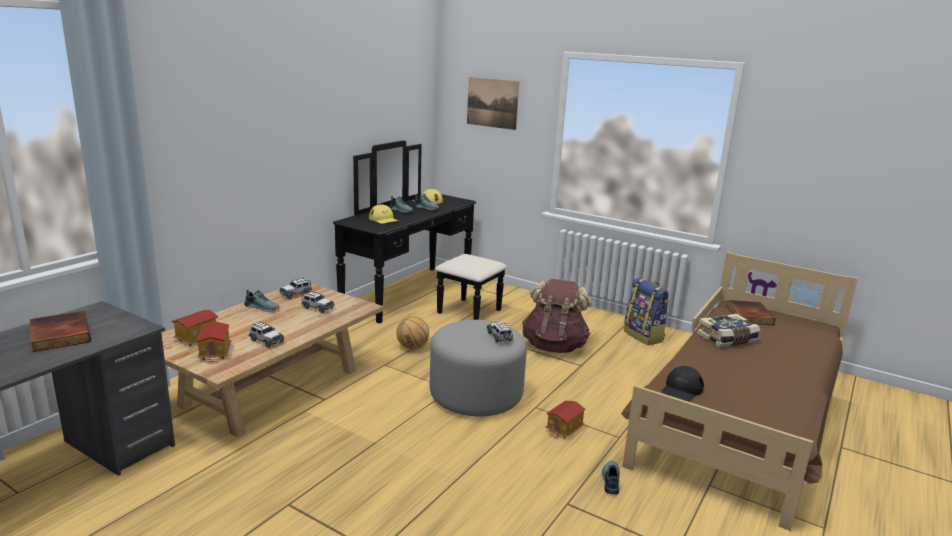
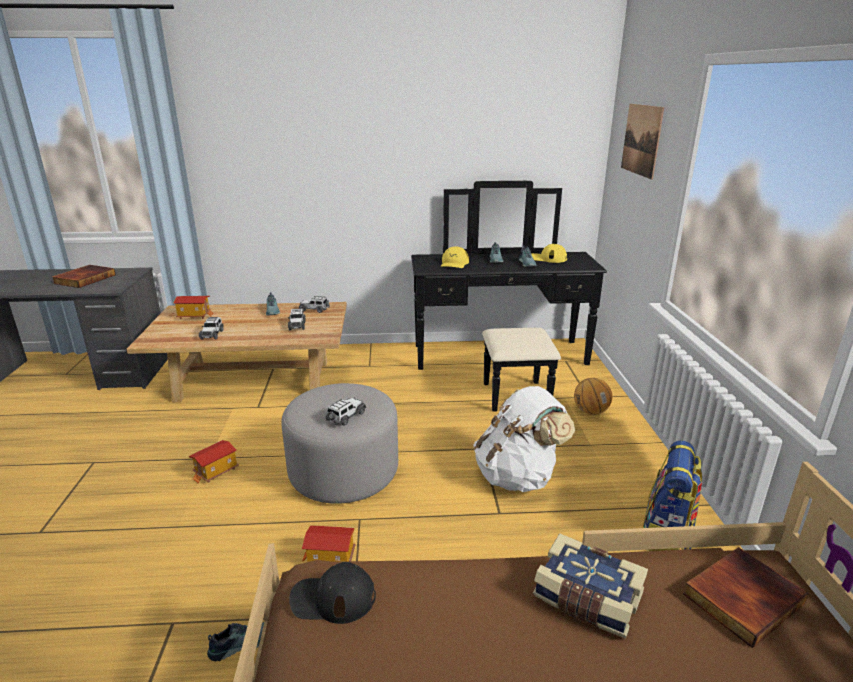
camera: 55 degrees right, 5 degrees up
toy house [196,321,231,363] -> toy house moved to [189,440,239,484]
basketball [396,316,429,349] -> basketball moved to [574,378,612,415]
brown backpack [522,279,592,353] -> white backpack [473,386,575,492]

